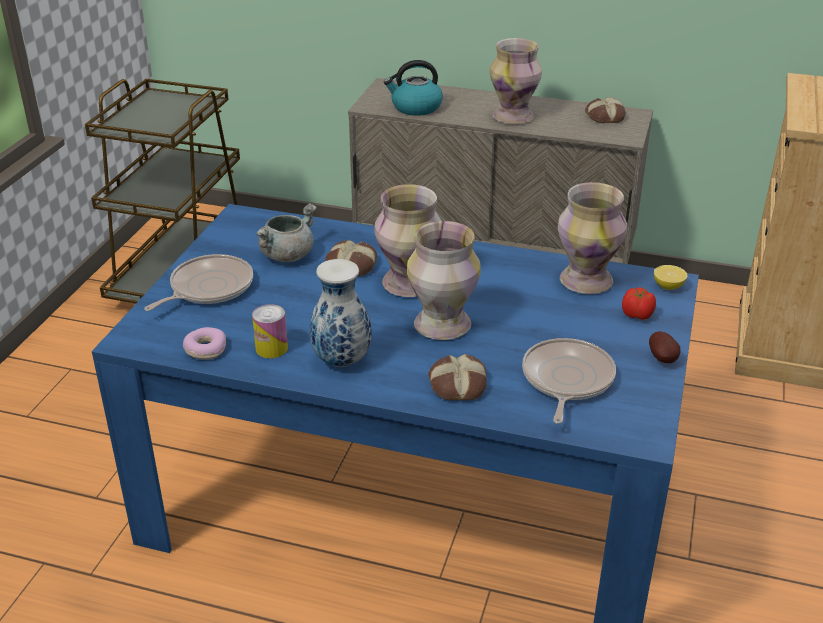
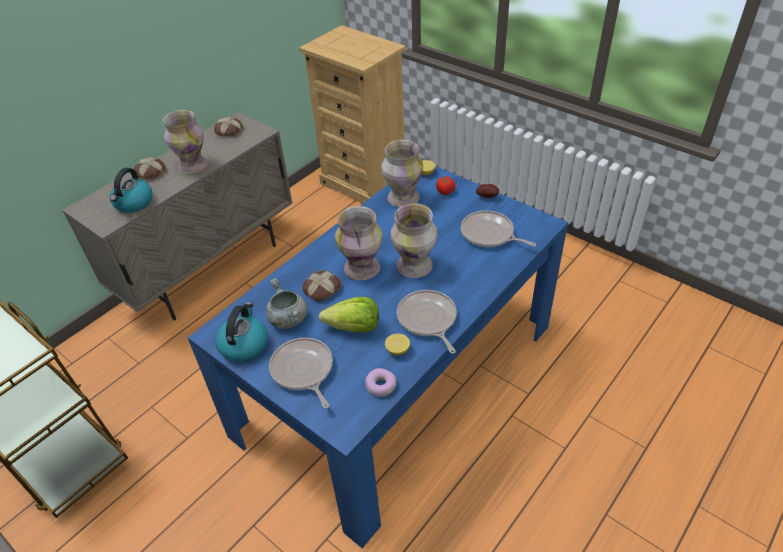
camera: 65 degrees left, 10 degrees up
can [252,304,288,358] -> lemon [385,334,410,355]
vase [309,259,372,367] -> frying pan [397,290,457,354]
bread [428,354,487,400] -> bread moved to [134,157,166,179]
none -> kettle [215,302,268,362]
none -> lettuce [319,297,379,332]

